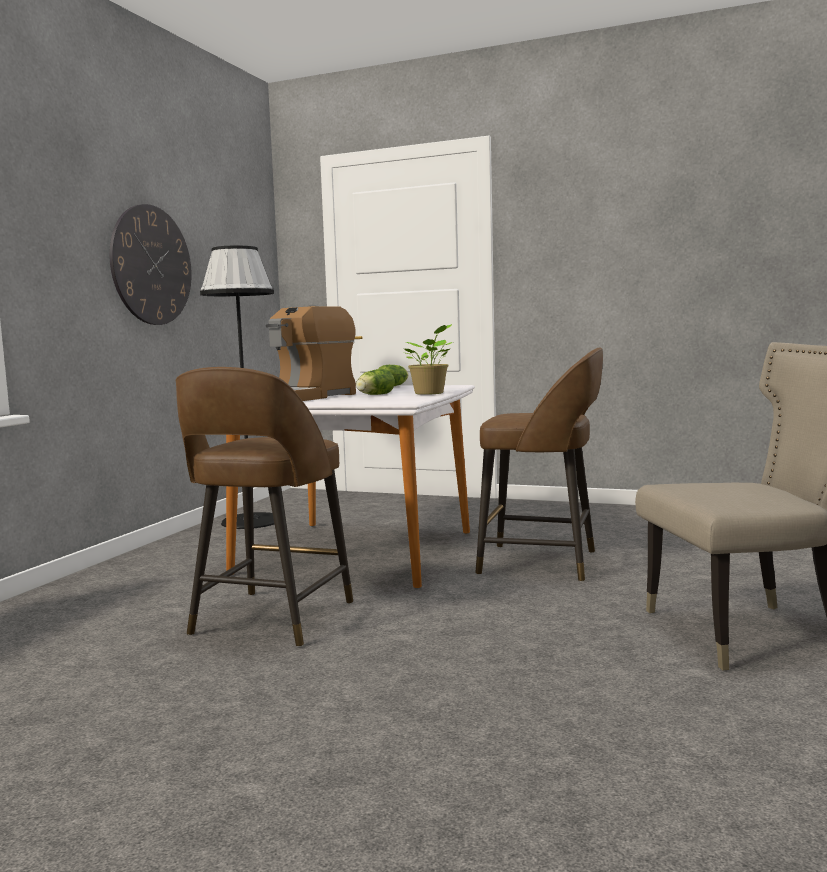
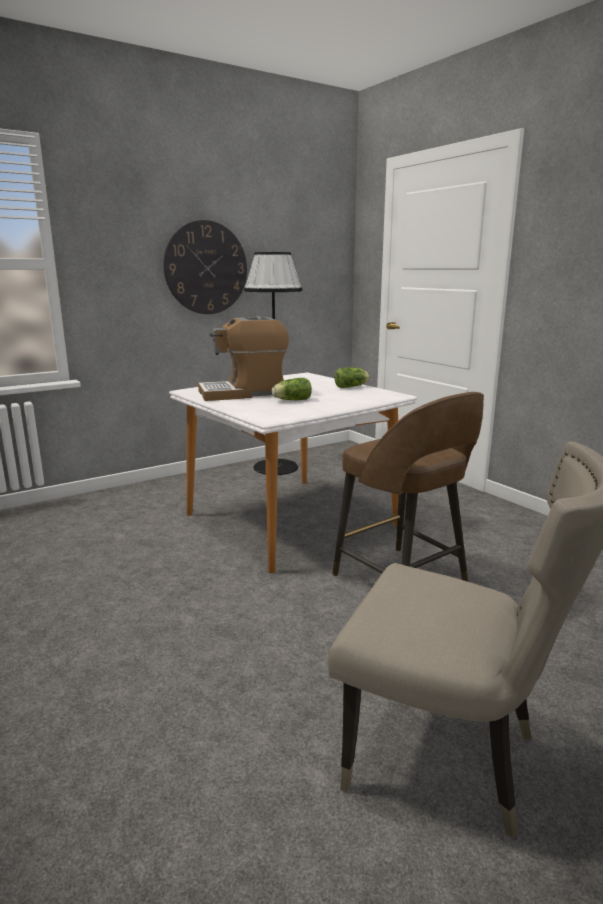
camera: 35 degrees right, 10 degrees up
brown stool [176,367,353,647] -> none
potted plant [404,324,453,395] -> none

